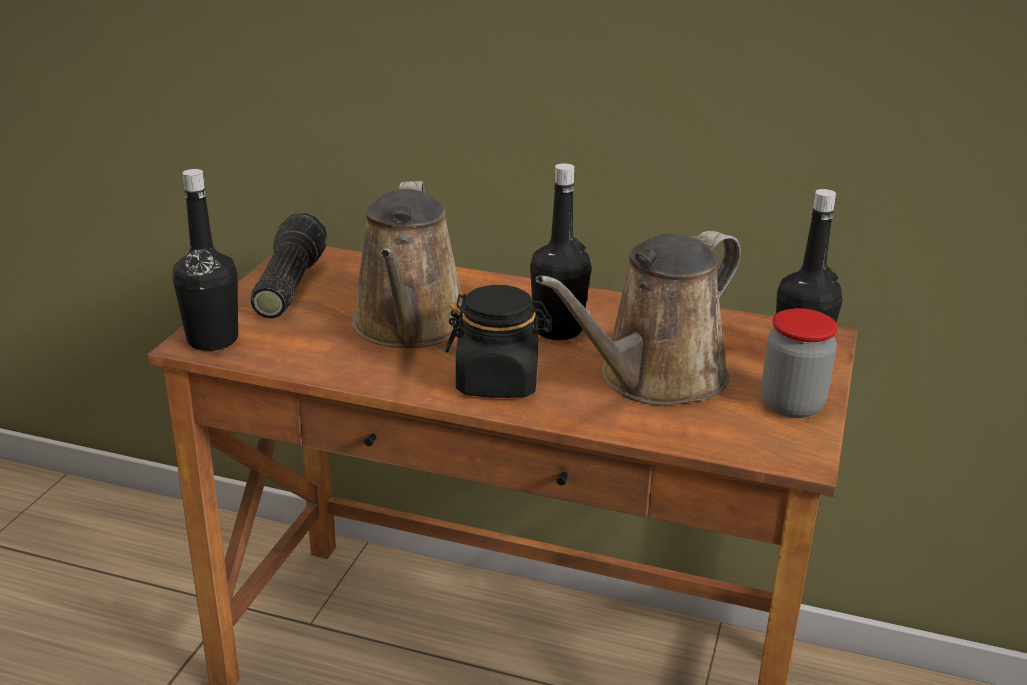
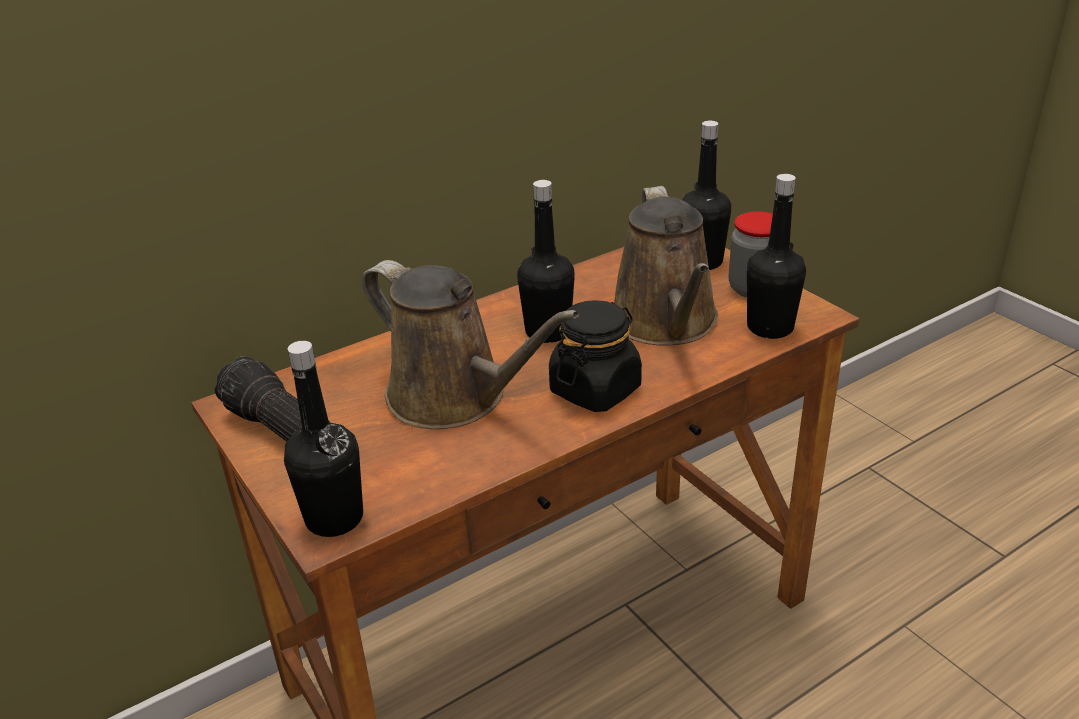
camera: 50 degrees left, 5 degrees up
none -> black bottle [747,174,806,339]

